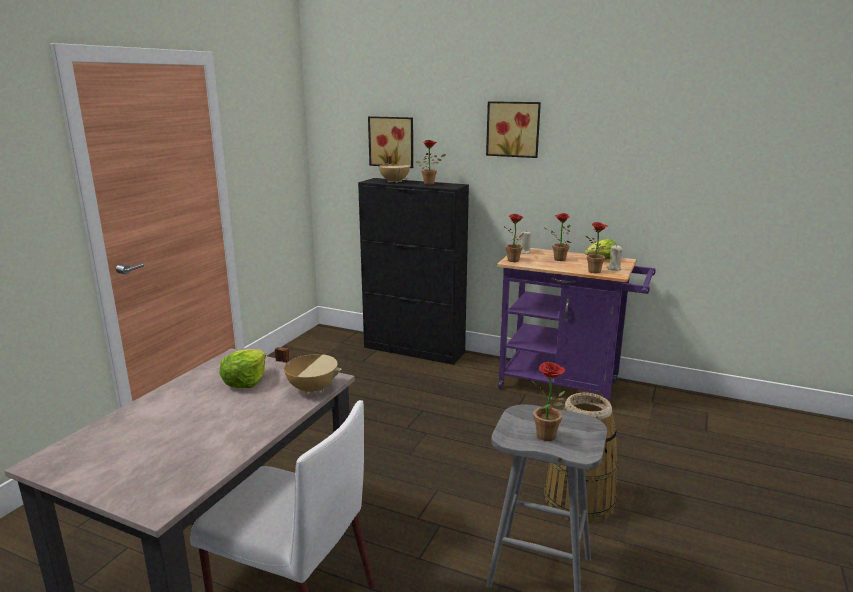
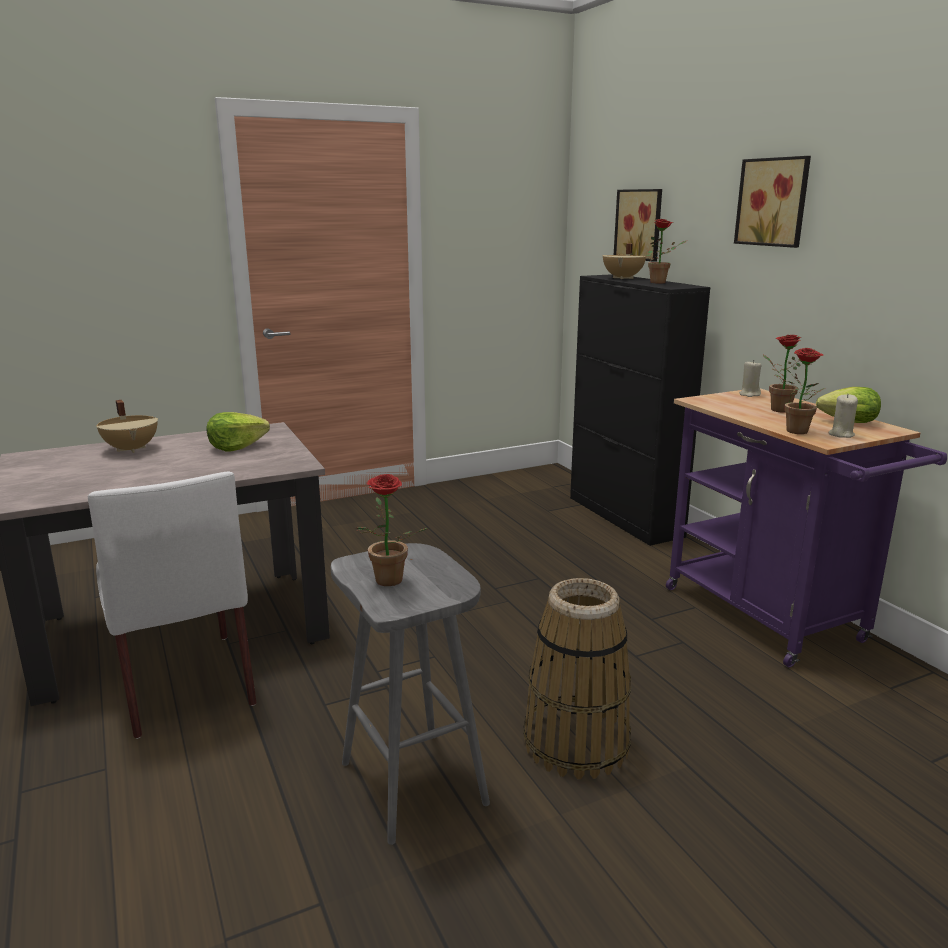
camera: 40 degrees right, 0 degrees up
beige cooking pot [275,347,342,395] -> beige cooking pot moved to [96,400,158,453]
potted plant [505,214,524,262] -> none

